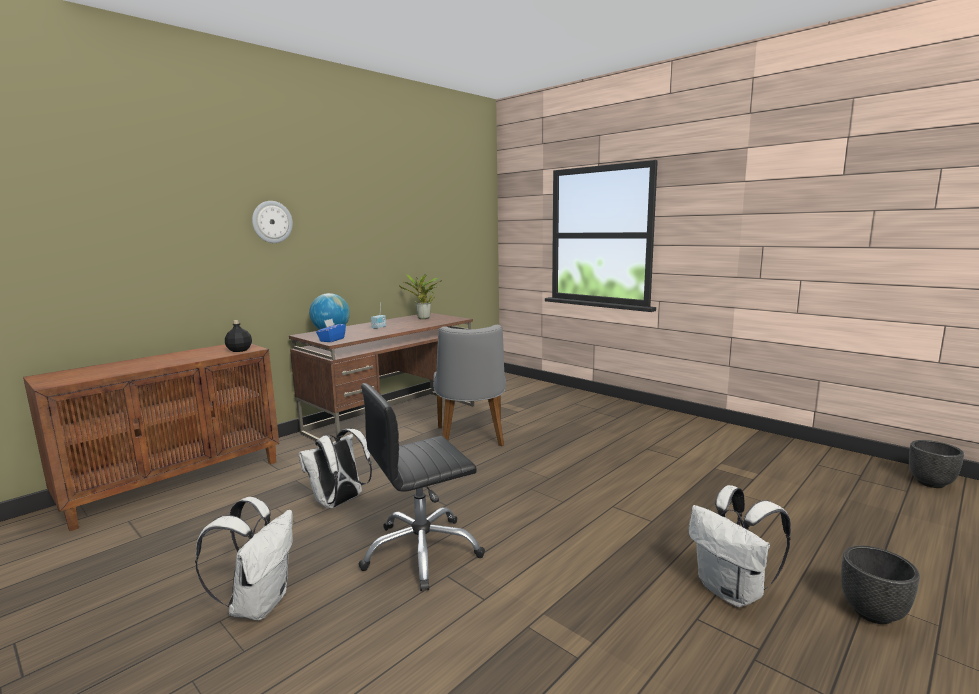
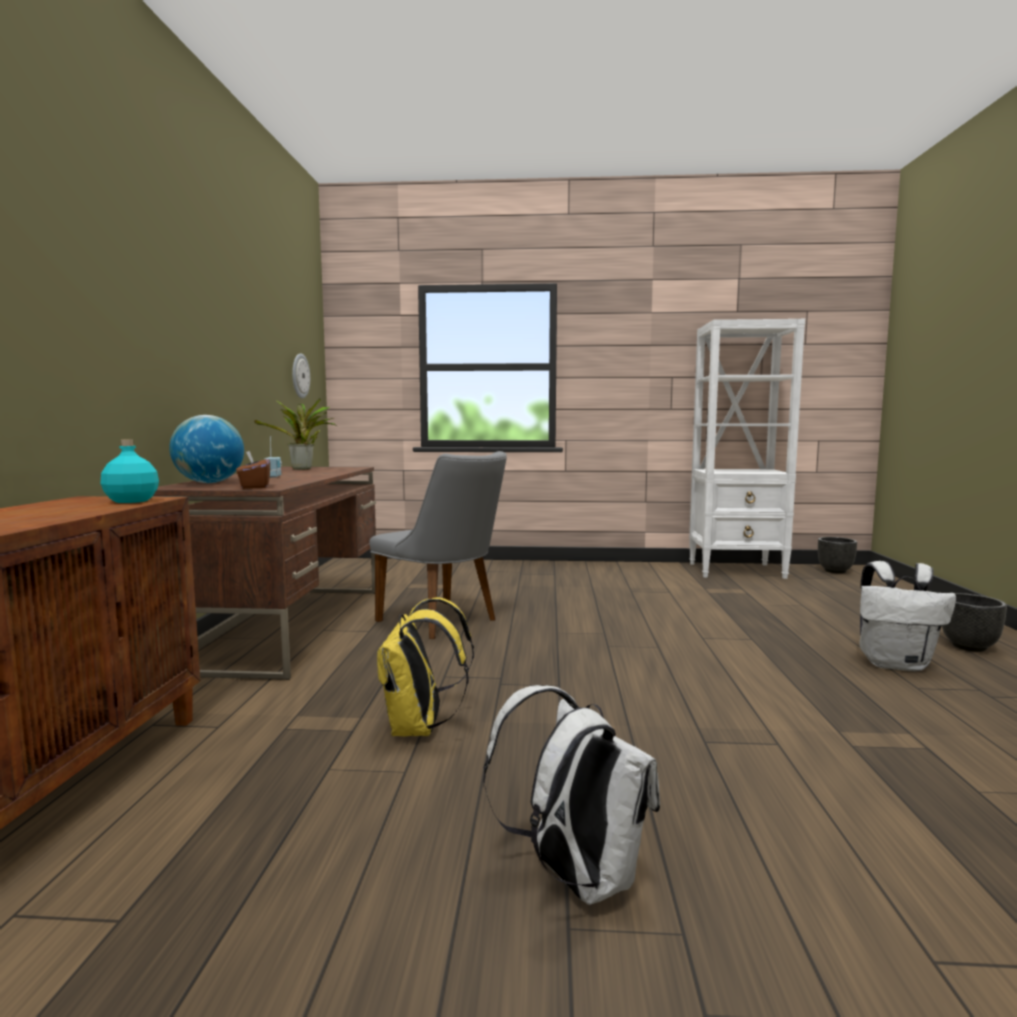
camera: 40 degrees left, 5 degrees down
black bottle [225,320,252,352] -> turquoise bottle [101,439,159,503]
wall clock [252,201,293,243] -> wall clock moved to [292,353,310,399]
white backpack [298,429,372,508] -> yellow backpack [377,597,474,736]
blue tissue box [316,319,346,342] -> brown tissue box [236,451,270,489]
black office chair [359,383,485,591] -> none
none -> white bookcase [689,319,805,579]

